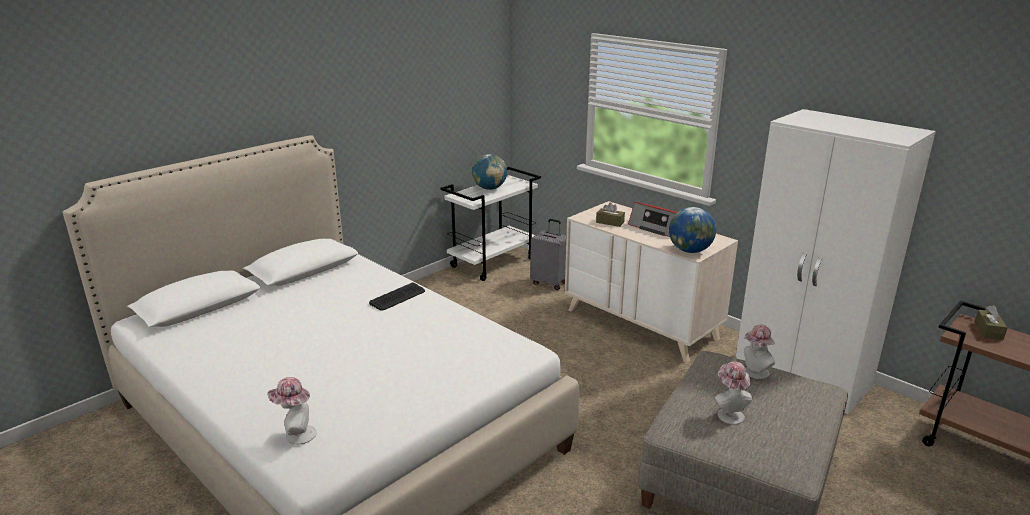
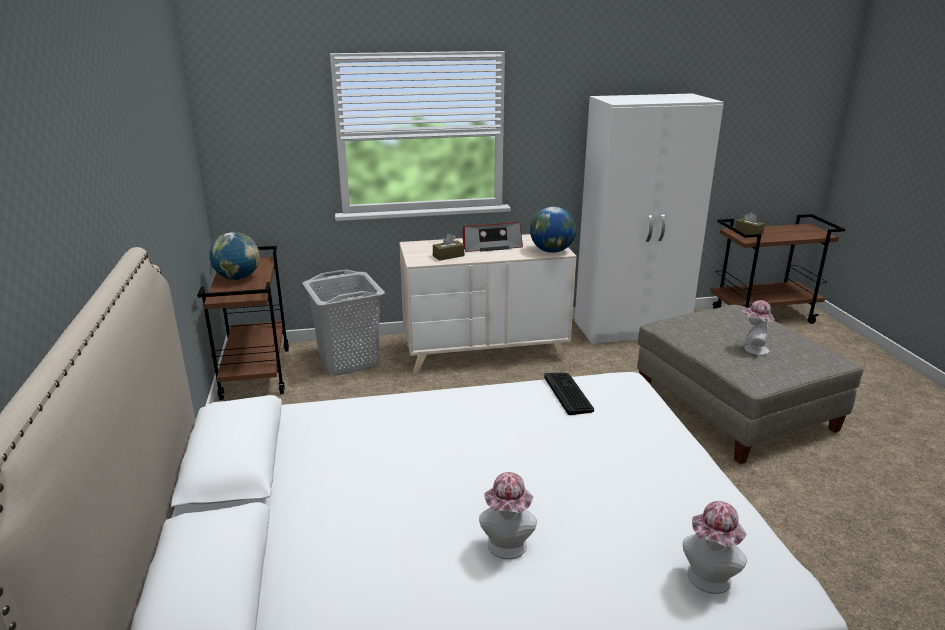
camera: 55 degrees left, 0 degrees up
keyboard [369,282,425,311] -> keyboard moved to [544,373,594,415]
white cart [440,167,541,281] -> brown cart [197,246,289,400]
grey suitcase [530,219,566,290] -> grey laundry basket [302,269,385,376]
hat [744,325,775,379] -> hat moved to [479,472,537,559]

